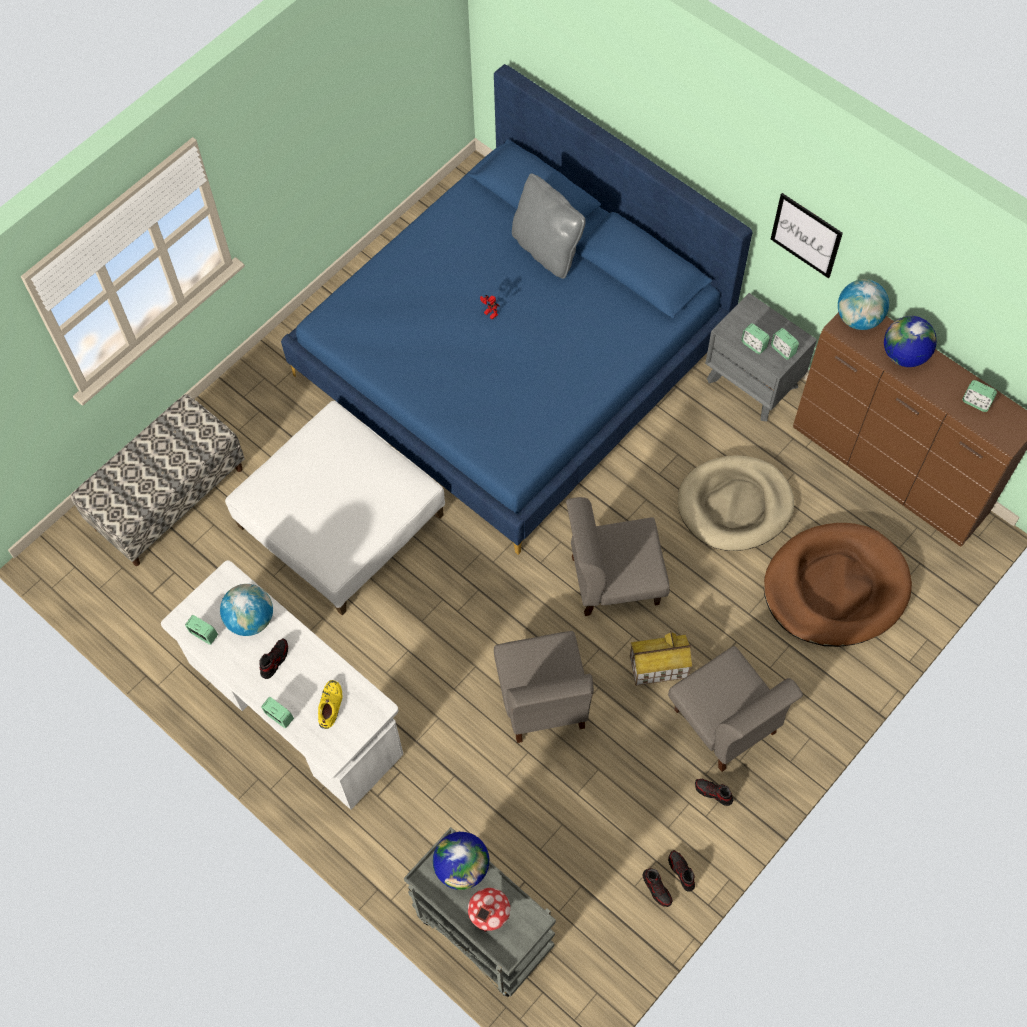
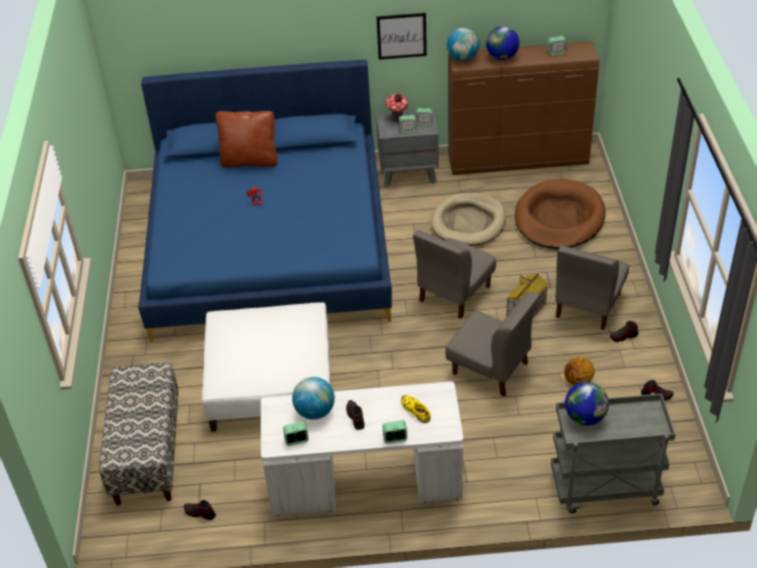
camera: 45 degrees left, 20 degrees down
toy house [468,888,510,932] -> toy house moved to [385,93,408,124]
grey pillow [512,173,586,279] -> brown pillow [216,111,277,168]
grey chair [668,646,803,772] -> grey chair turned 105 degrees clockwise [555,245,629,330]
shoe [668,850,695,892] -> shoe moved to [184,500,216,520]
none -> basketball [564,357,595,385]

